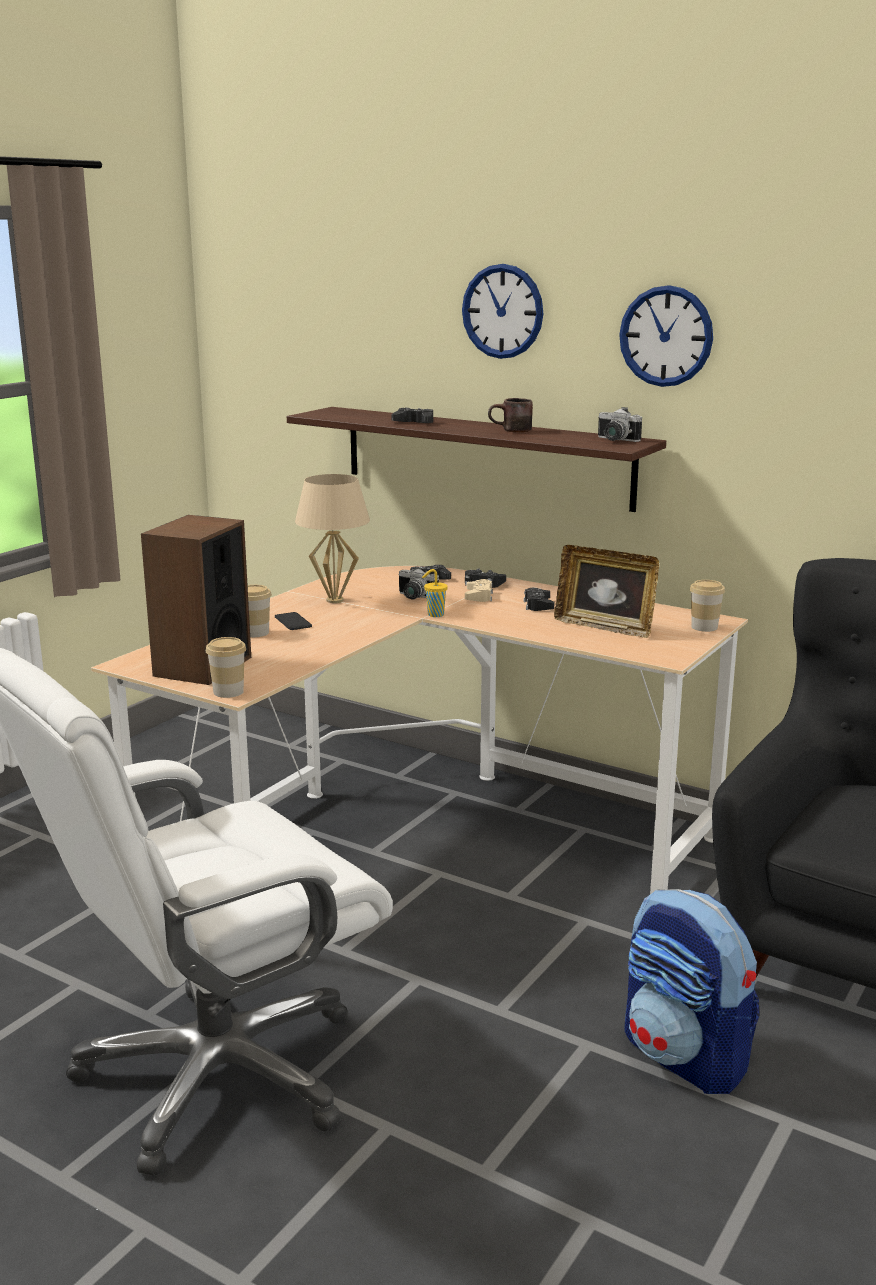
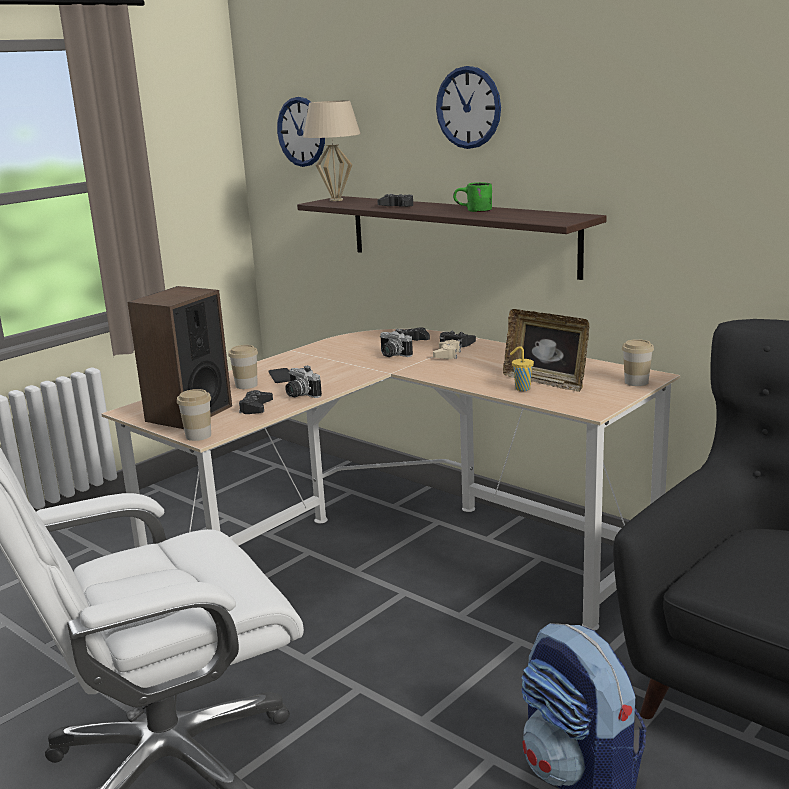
camera: 10 degrees right, 0 degrees up
beige table lamp [295,474,370,603] -> beige table lamp moved to [303,100,361,201]
yellow cup [422,569,448,617] -> yellow cup moved to [510,346,534,391]
brown mug [488,398,533,432] -> green mug [453,182,492,212]
black game controller [523,588,554,611] -> black game controller moved to [239,390,273,414]
camera [598,407,642,442] -> camera moved to [285,365,322,398]
wall clock [619,285,713,387] -> wall clock moved to [277,97,325,167]

